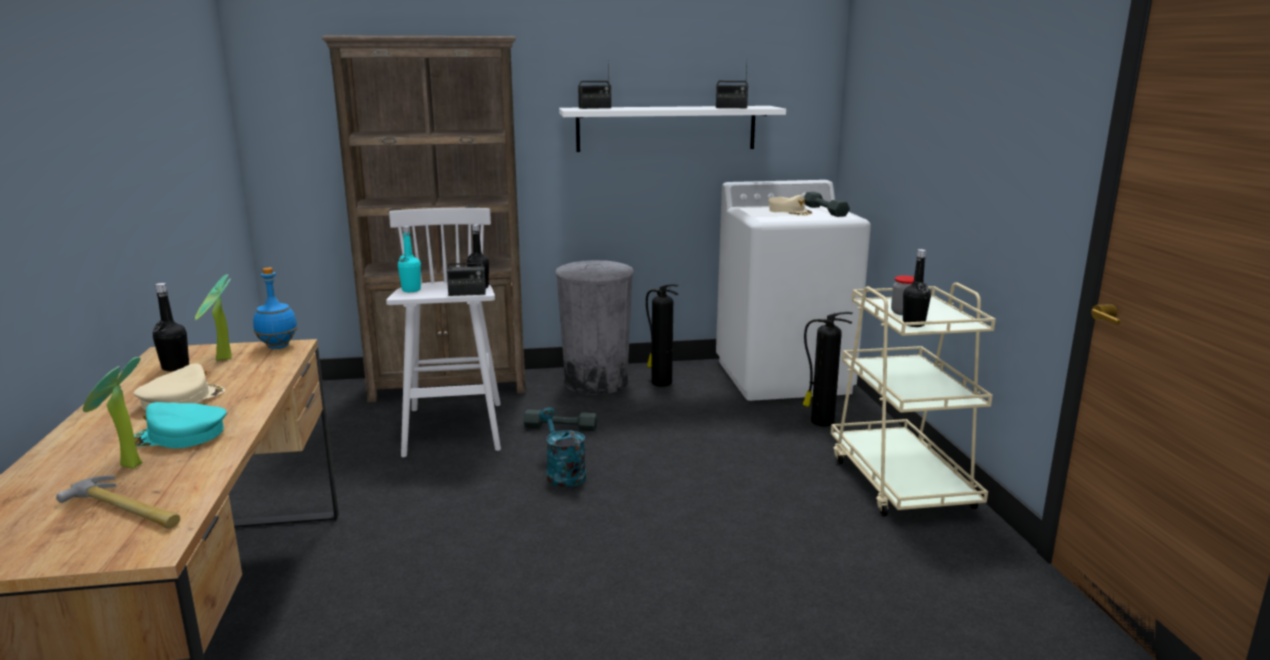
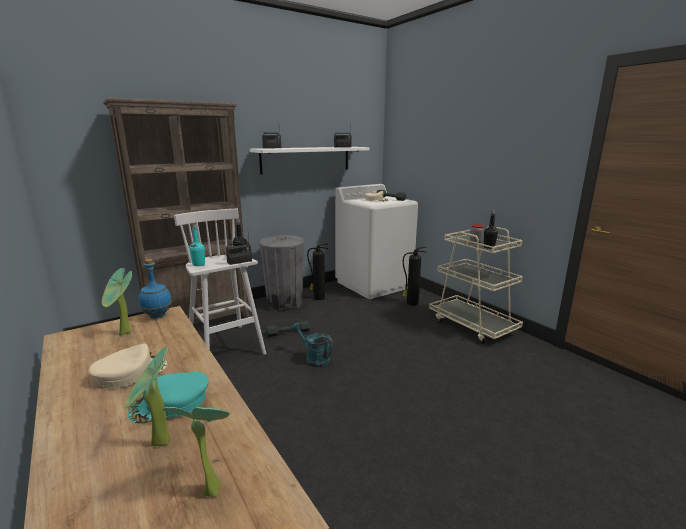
camera: 25 degrees left, 0 degrees up
hammer [56,476,180,529] -> potted plant [163,407,230,497]
beige cap [134,363,225,410] -> beige cap turned 45 degrees clockwise [89,344,167,389]
black bottle [153,283,189,371] -> none

